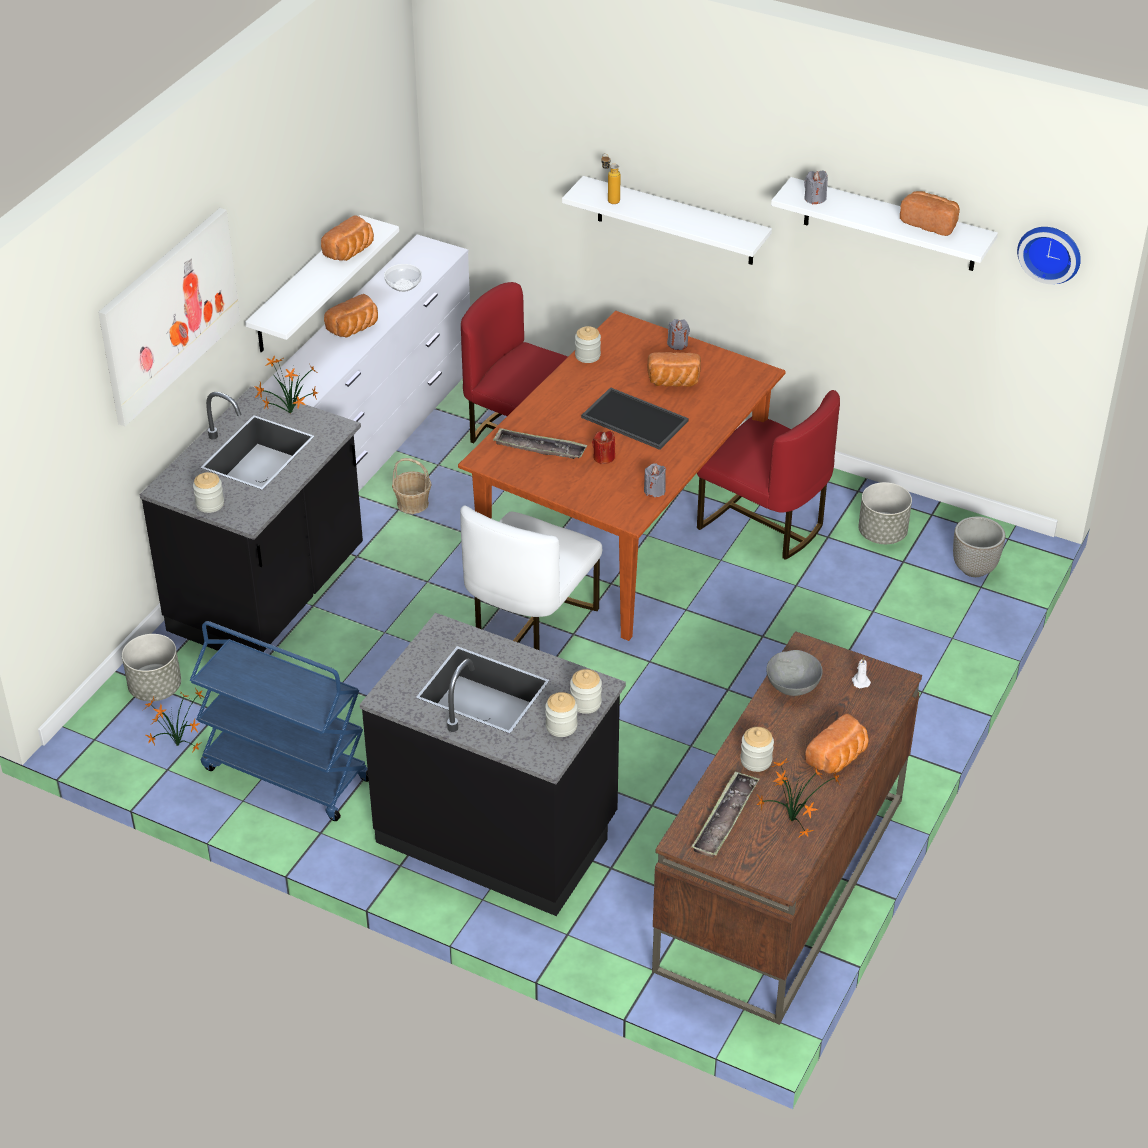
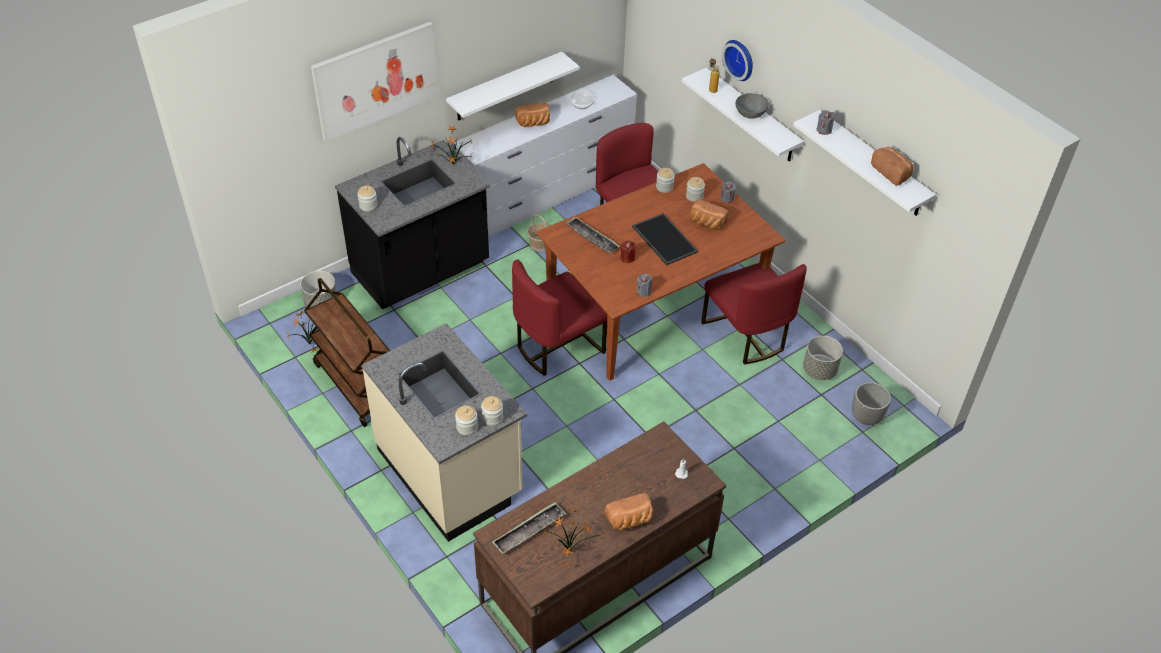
camera: 25 degrees right, 5 degrees up
blue cart [190,621,369,821] -> brown cart [304,278,390,427]
bread [321,215,374,261] -> none
black counter [360,613,626,916] -> beige counter [361,323,527,542]
white chair [460,505,602,650] -> red chair [512,259,607,376]
jar [740,727,774,772] -> jar moved to [686,177,705,202]
grey bowl [766,650,823,696] -> grey bowl moved to [735,93,769,119]
wall clock [1017,227,1081,284] -> wall clock moved to [722,40,753,81]

